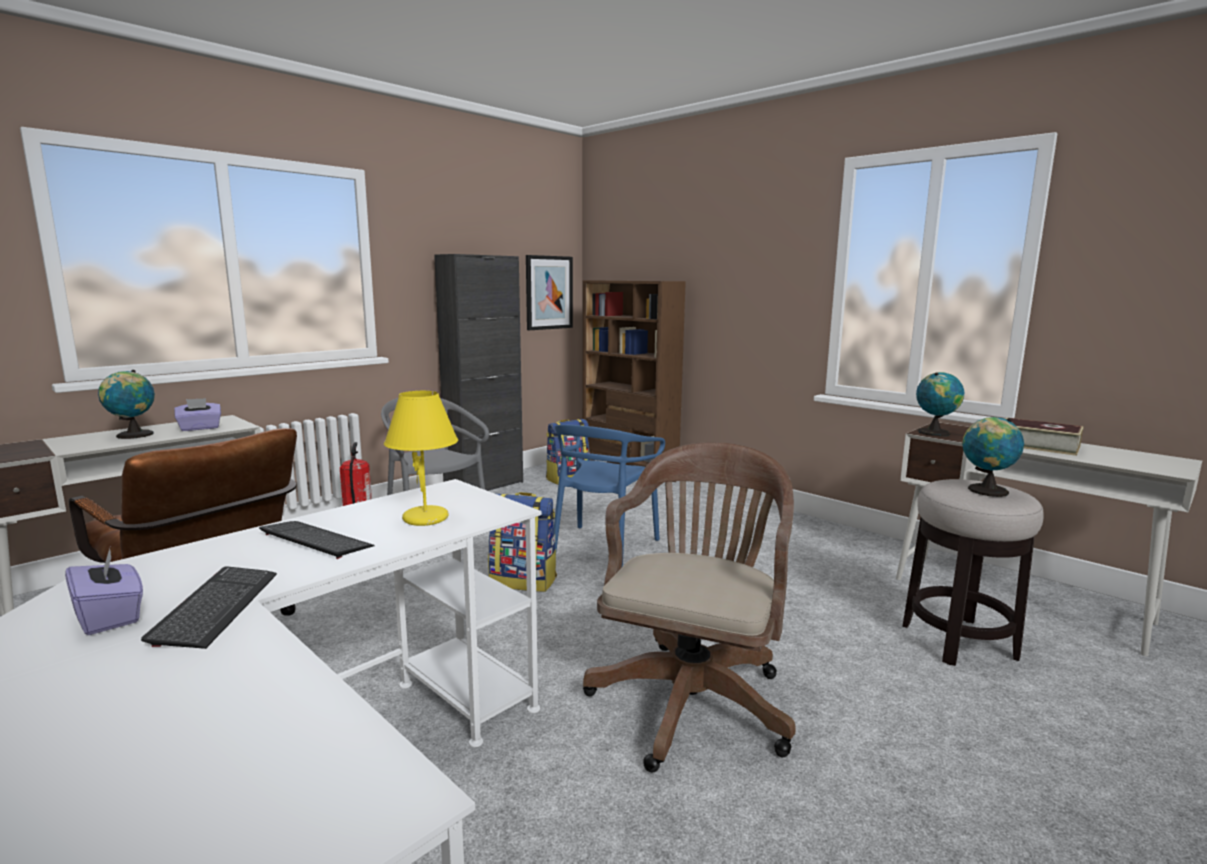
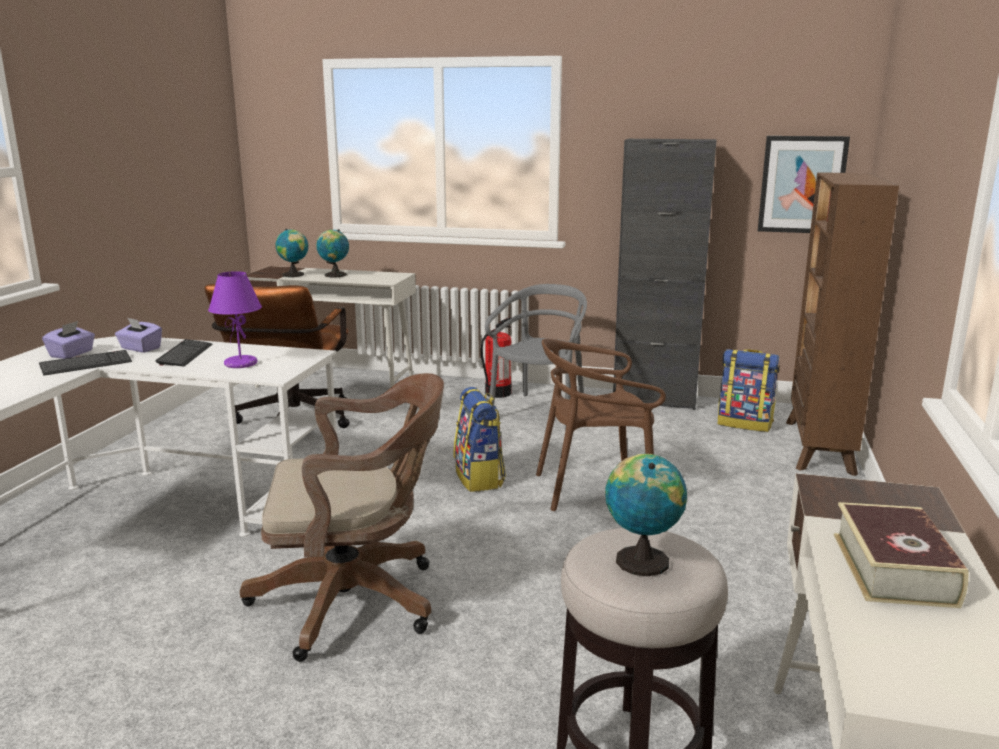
camera: 60 degrees right, 5 degrees up
purple tissue box [174,398,221,431] -> purple tissue box moved to [115,317,162,353]
yellow table lamp [384,391,458,526] -> purple table lamp [208,271,262,368]
blue chair [554,424,665,567] -> brown chair [536,339,666,511]
globe [916,372,964,436] -> globe moved to [276,229,308,277]

